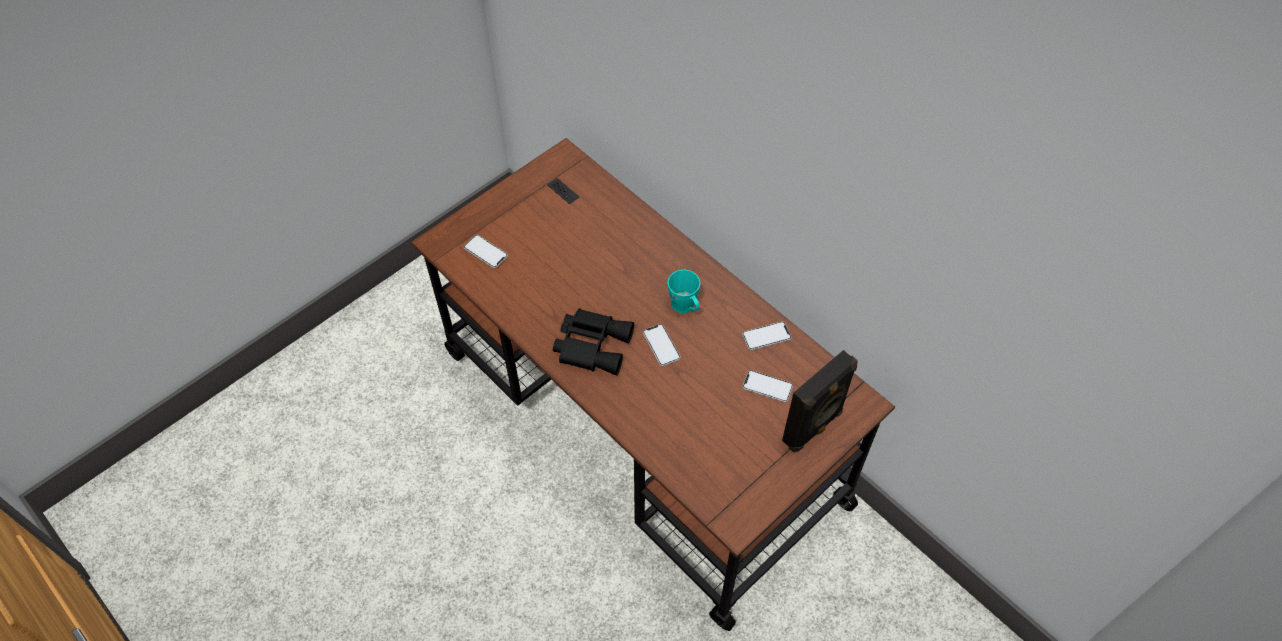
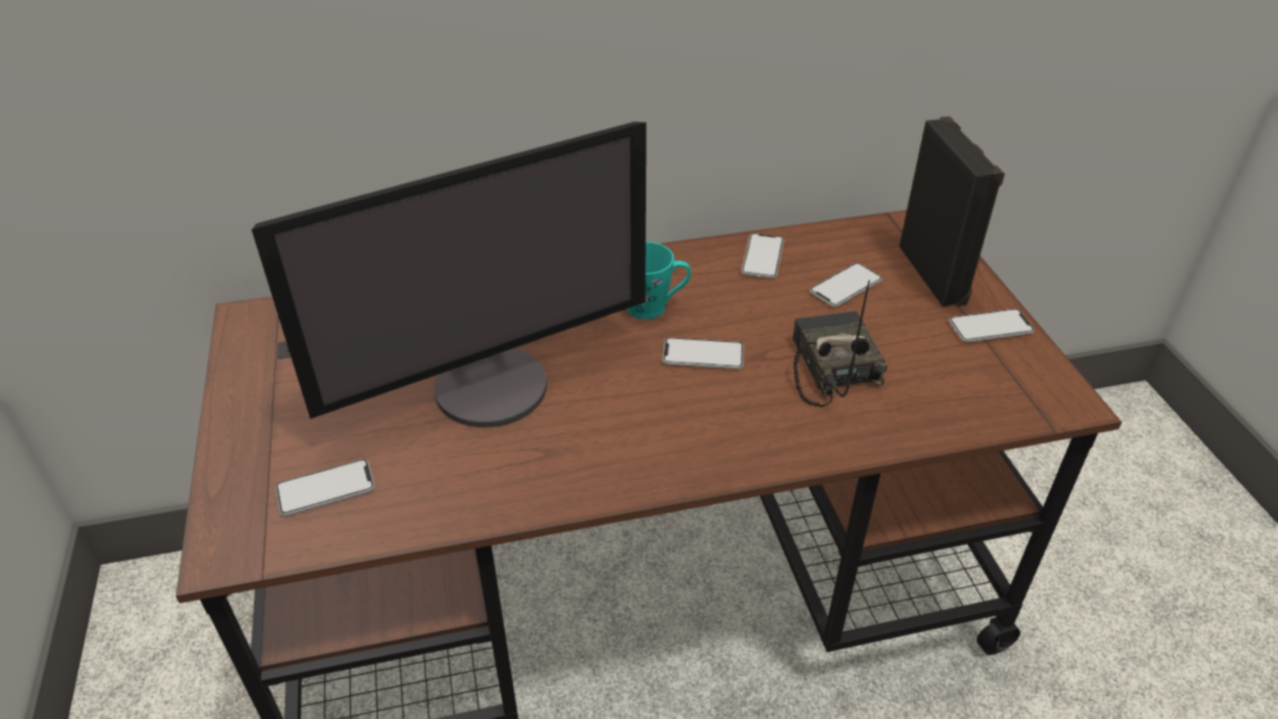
camera: 60 degrees left, 15 degrees down
black binoculars [553,308,634,375] -> none
none -> monitor [251,122,646,427]
none -> radio [793,280,887,407]
none -> phone [949,309,1035,342]

